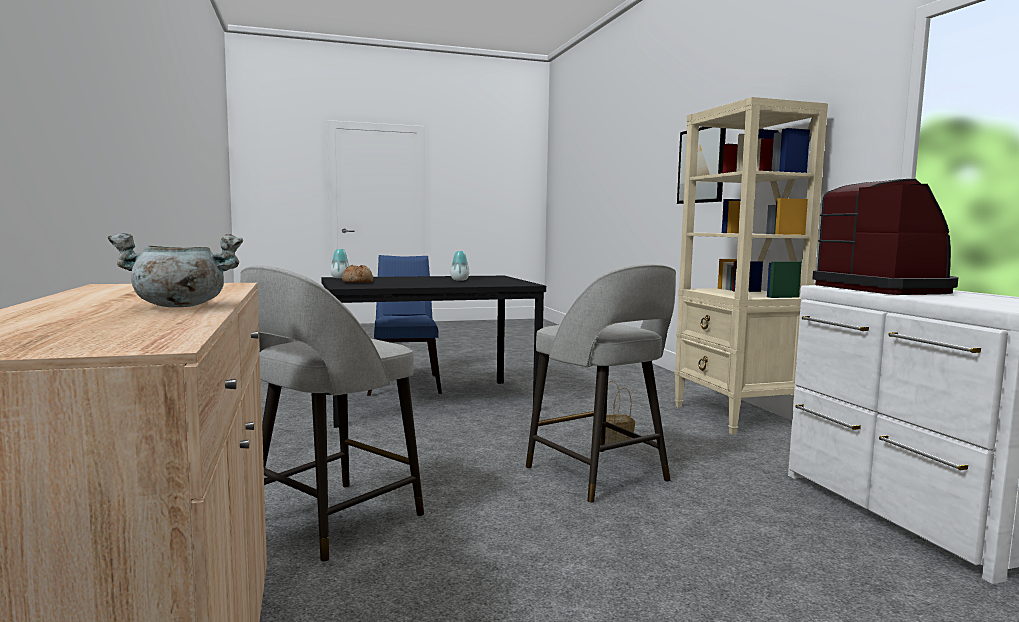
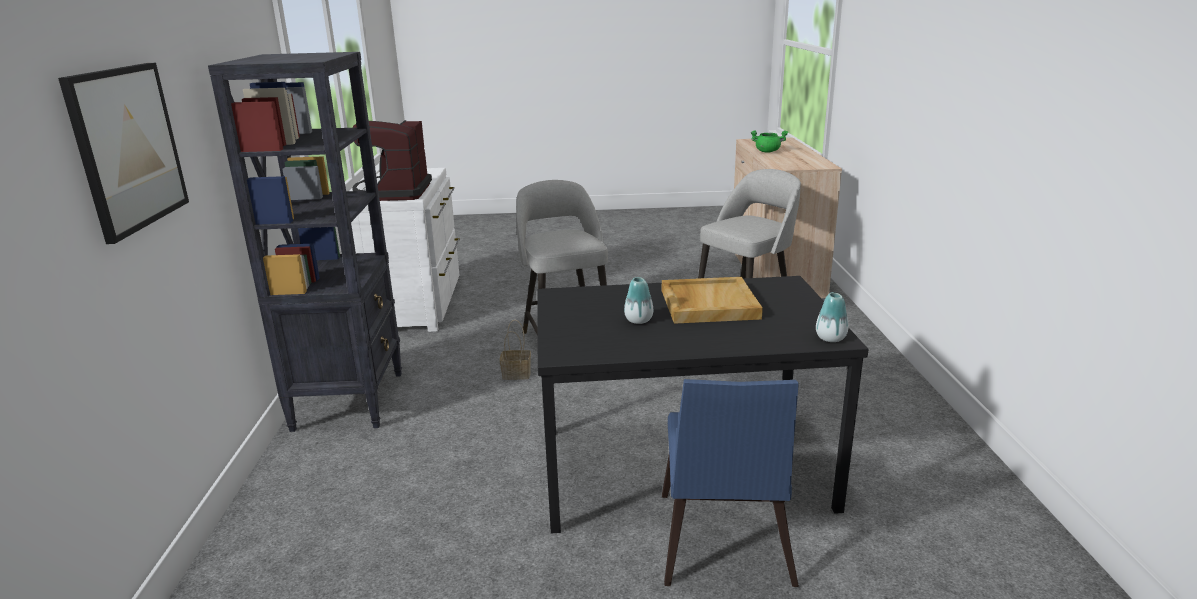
camera: 165 degrees left, 15 degrees up
grey cooking pot [108,233,243,307] -> green cooking pot [751,130,788,153]
bread [342,265,373,283] -> none
beige bookcase [674,97,828,435] -> black bookcase [208,52,402,432]
none -> beige tray [662,277,763,324]

